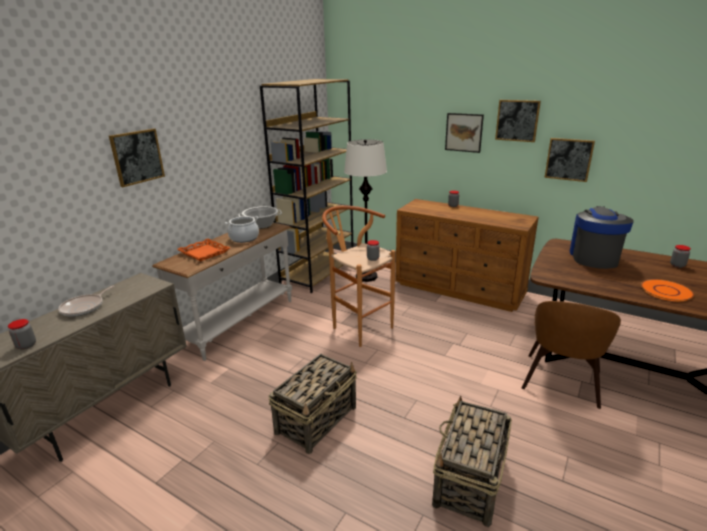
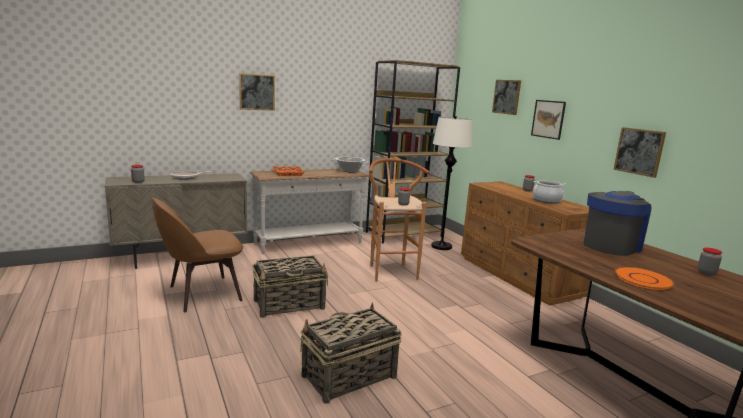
camera: 30 degrees right, 10 degrees down
cooking pot [225,216,259,243] -> cooking pot moved to [532,181,566,203]
picture [495,100,541,142] -> picture moved to [492,80,521,115]
brown chair [522,301,621,409] -> brown chair moved to [152,198,243,313]

